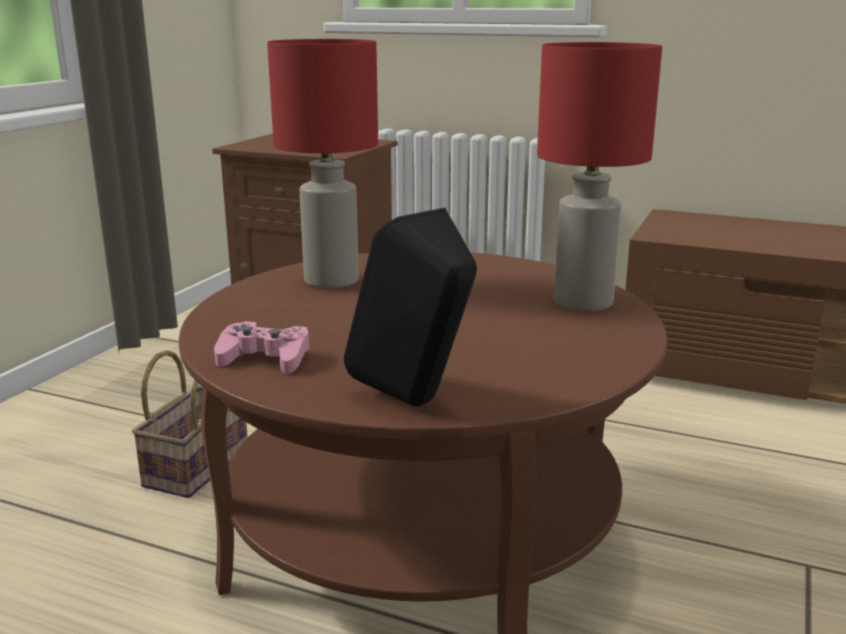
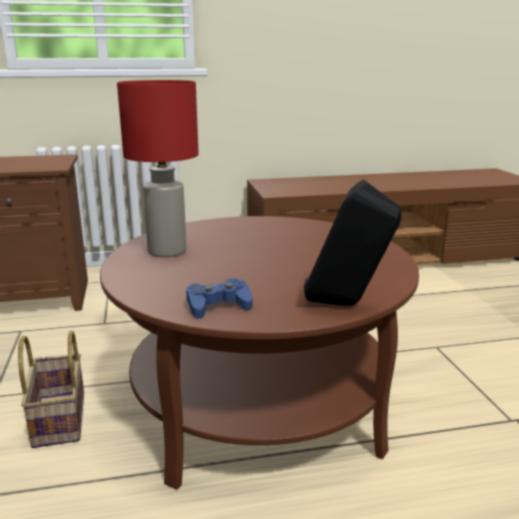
camera: 35 degrees left, 0 degrees up
pink game controller [214,321,309,374] -> blue game controller [186,278,252,318]
red table lamp [537,42,662,312] -> none

